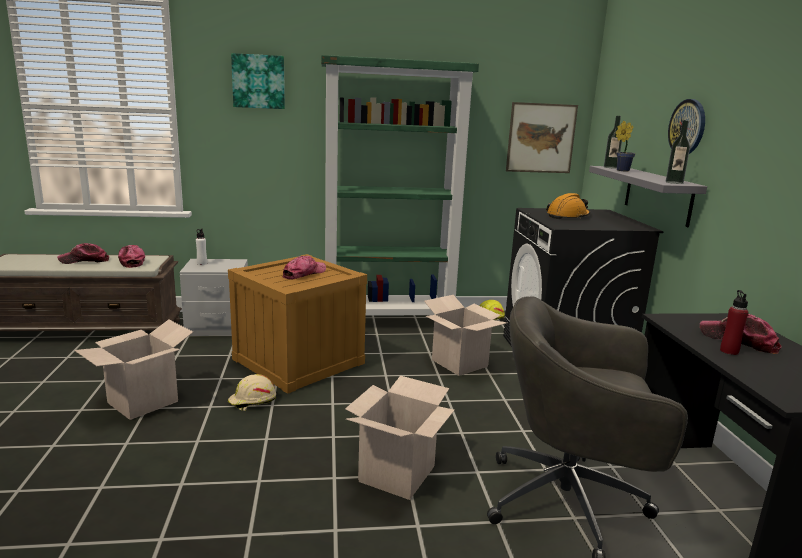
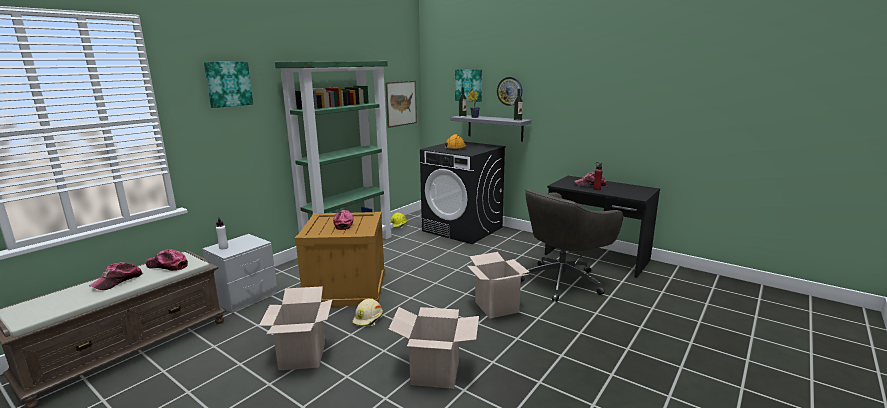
camera: 45 degrees left, 0 degrees up
cardboard box [424,295,507,376] -> cardboard box moved to [389,307,479,389]
none -> picture [455,69,482,102]

